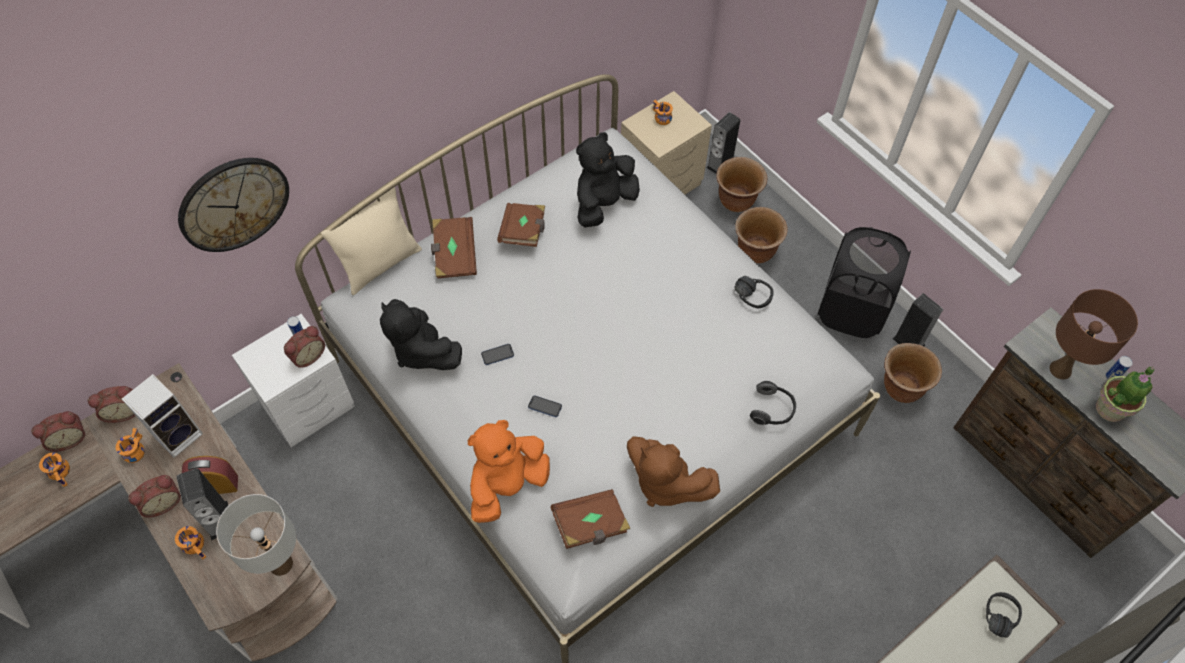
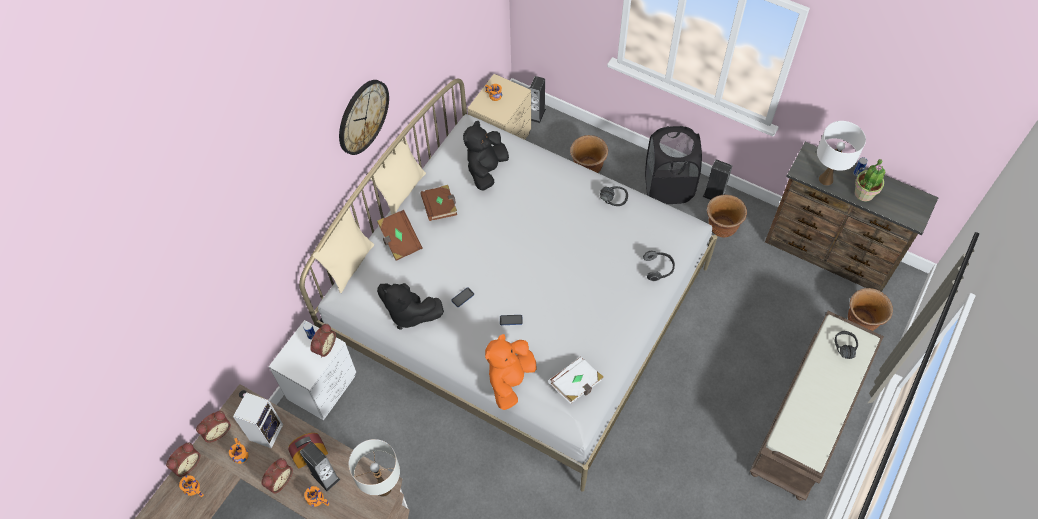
camera: 20 degrees left, 0 degrees up
wall clock [178,158,289,252] -> wall clock moved to [339,80,389,155]
brown book [551,489,630,549] -> white book [548,357,603,404]
brown plush toy [627,436,720,507] -> none
brown planter [717,157,767,212] -> brown planter moved to [848,288,893,331]
brown table lamp [1049,289,1138,380] -> white table lamp [817,121,866,186]
none -> beige pillow [370,136,426,215]

